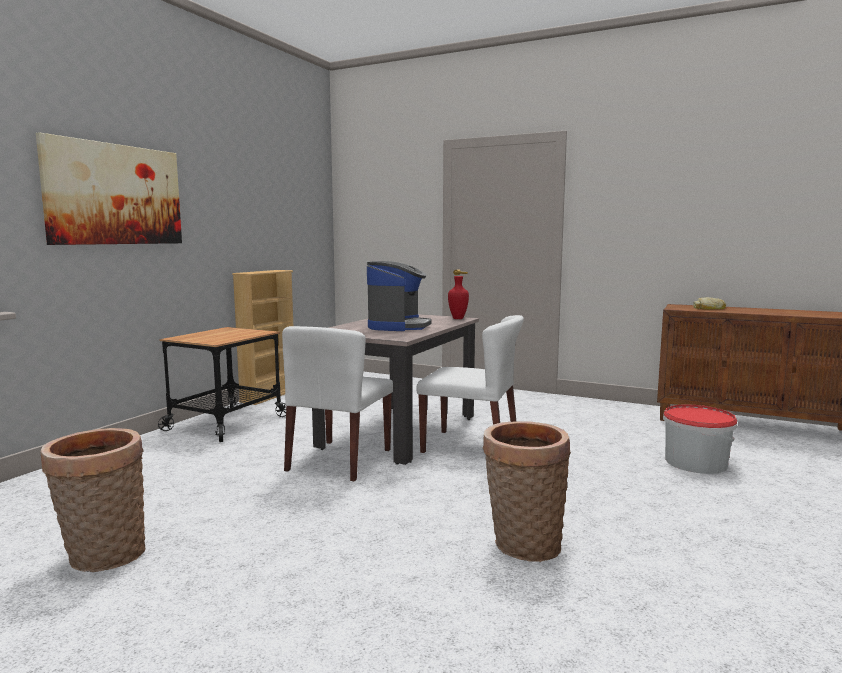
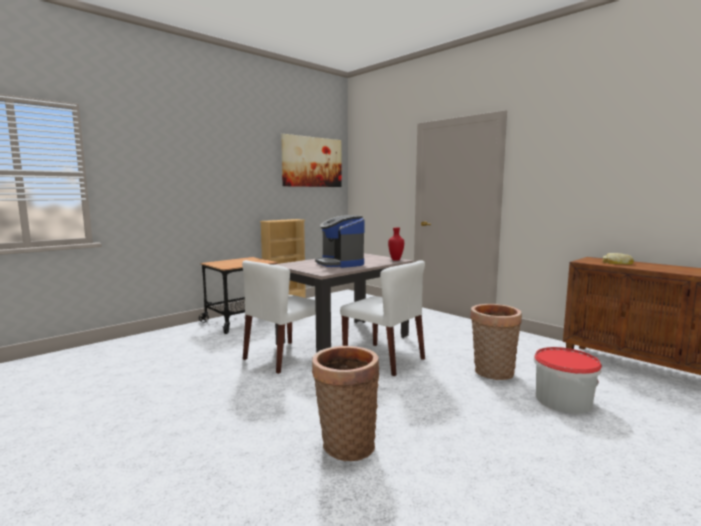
camera: 20 degrees right, 0 degrees up
picture [36,132,182,245] -> picture moved to [281,134,342,187]
basket [40,428,145,572] -> basket moved to [470,304,522,380]
coffee machine [367,261,432,331] -> coffee machine turned 120 degrees clockwise [315,215,365,268]

